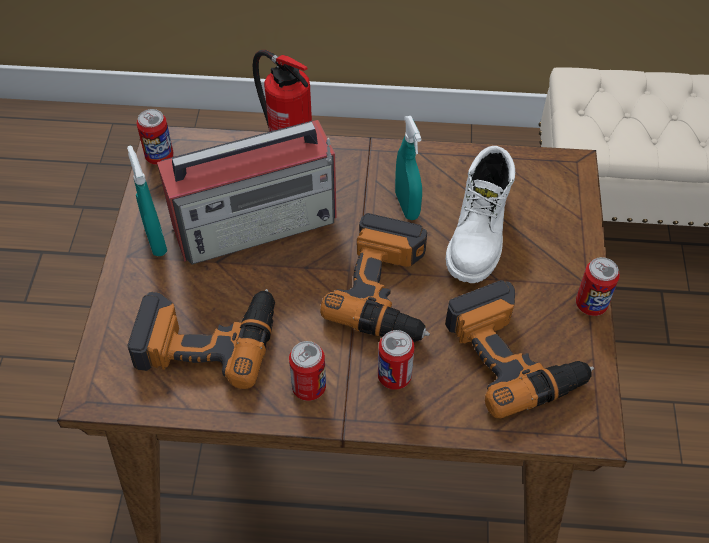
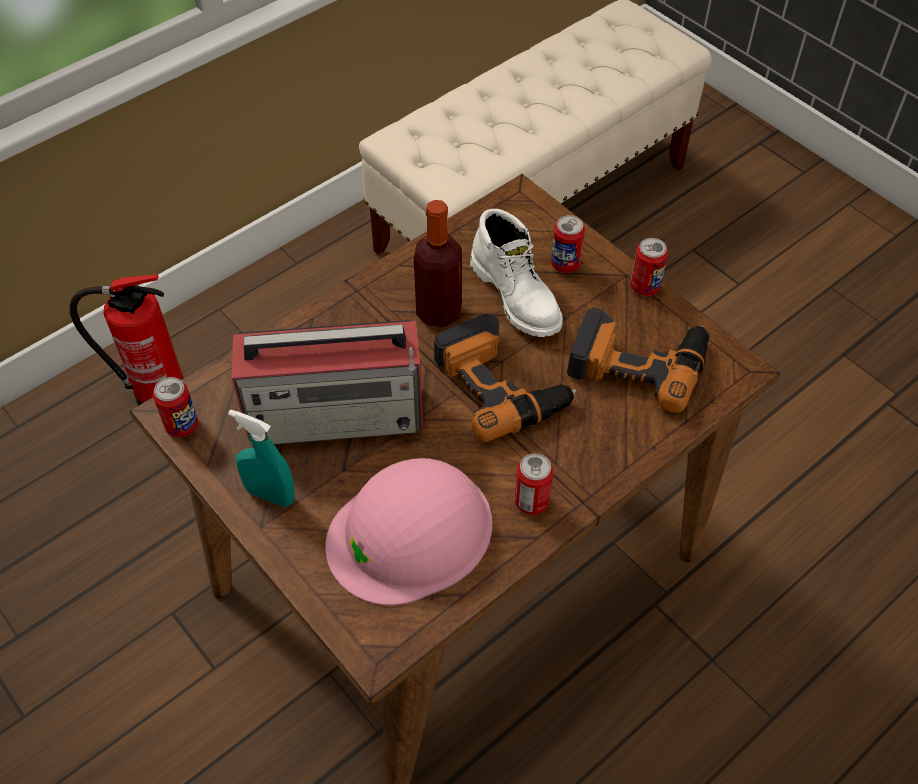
camera: 45 degrees left, 0 degrees up
power drill [127,289,275,389] -> pink hard hat [325,458,492,606]
radio [157,120,337,264] -> radio turned 60 degrees clockwise [232,320,423,445]
can [378,330,415,390] -> can moved to [551,215,585,273]
turquoise spray bottle [395,116,422,220] -> bottle [414,200,462,328]

